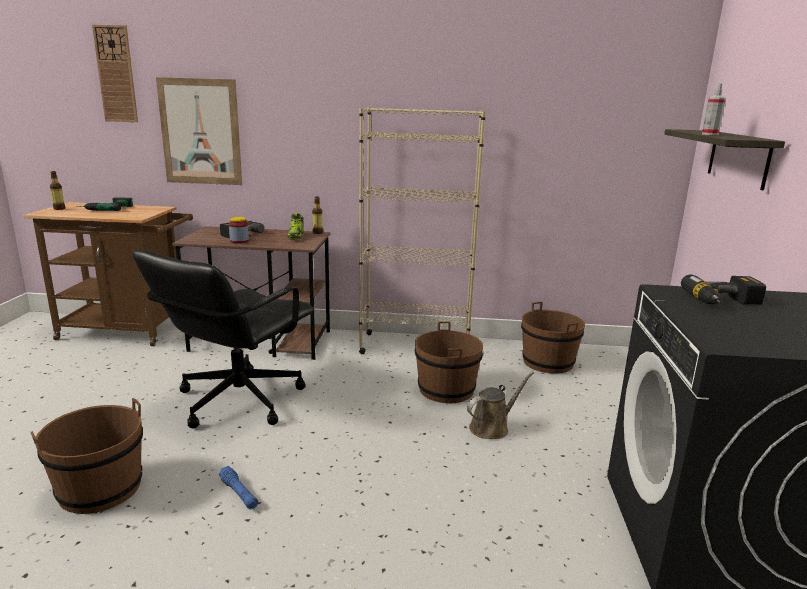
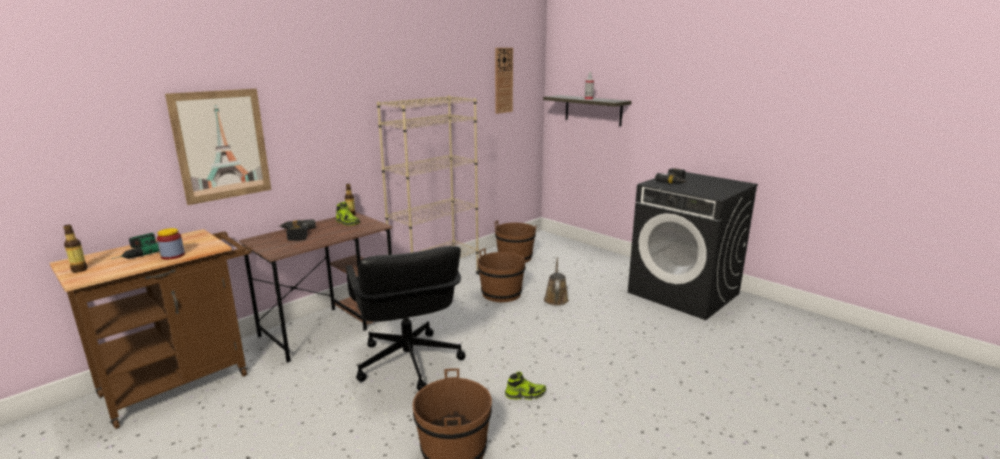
camera: 50 degrees left, 0 degrees up
wall clock [92,25,138,122] -> wall clock moved to [495,48,513,114]
blue flashlight [219,466,258,509] -> shoe [505,372,546,400]
jar [229,217,249,244] -> jar moved to [157,228,185,260]

